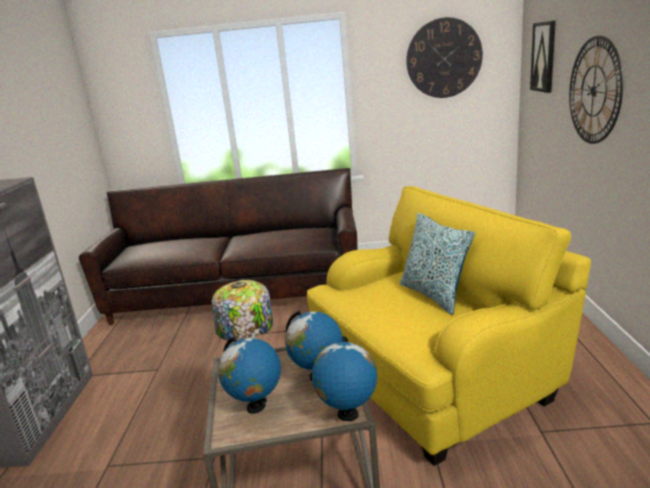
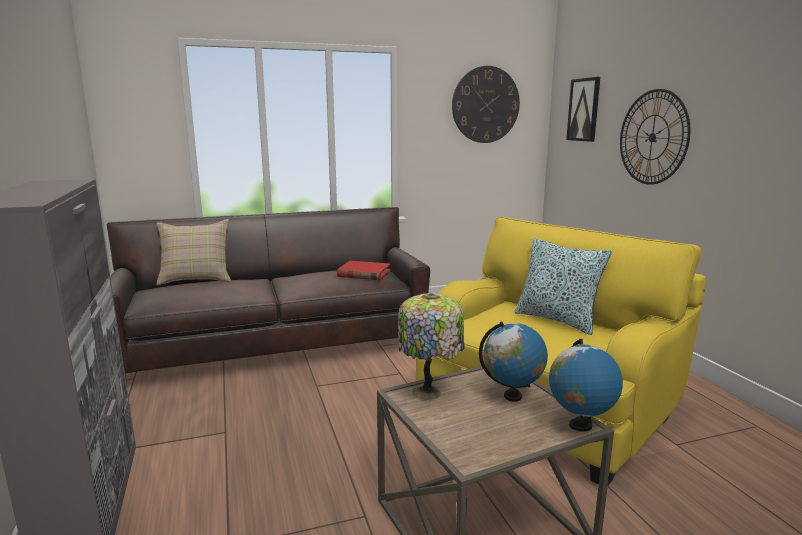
camera: 20 degrees left, 5 degrees down
globe [218,336,281,414] -> none
none -> beige pillow [157,219,231,285]
none -> red book [337,261,390,280]

